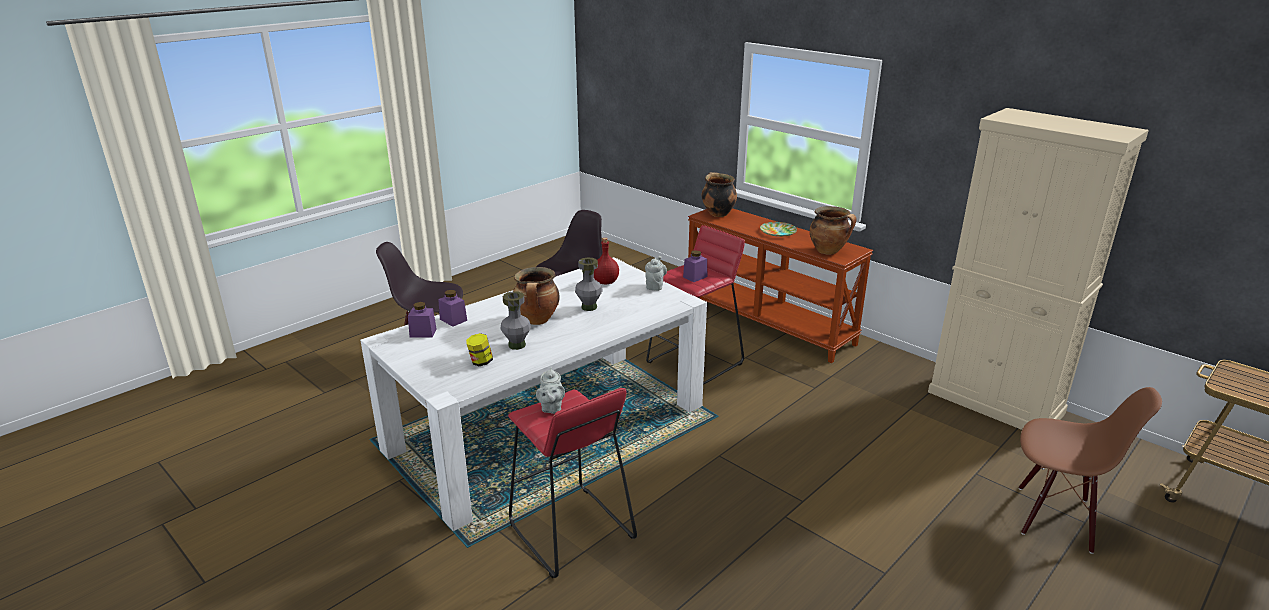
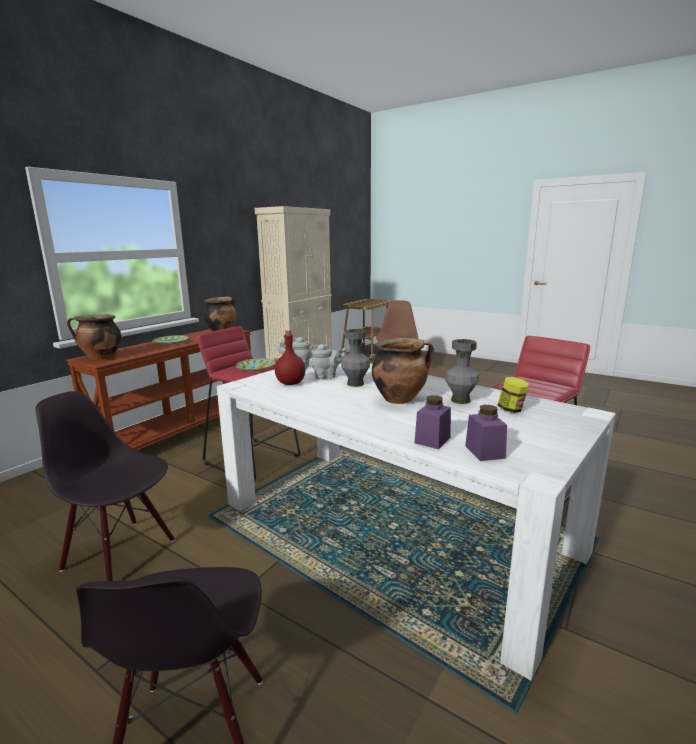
camera: 100 degrees left, 10 degrees down
grey teapot [536,368,565,414] -> grey teapot moved to [311,344,347,379]
purple jar [683,250,707,282] -> plate [235,358,276,371]

